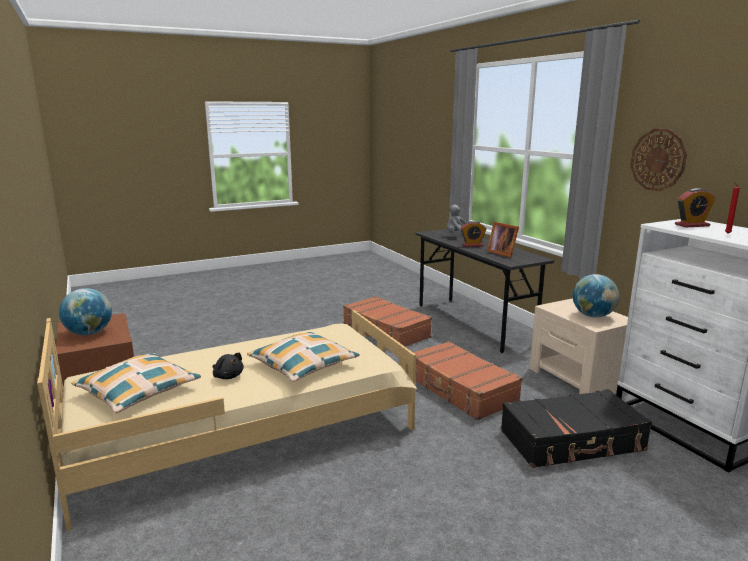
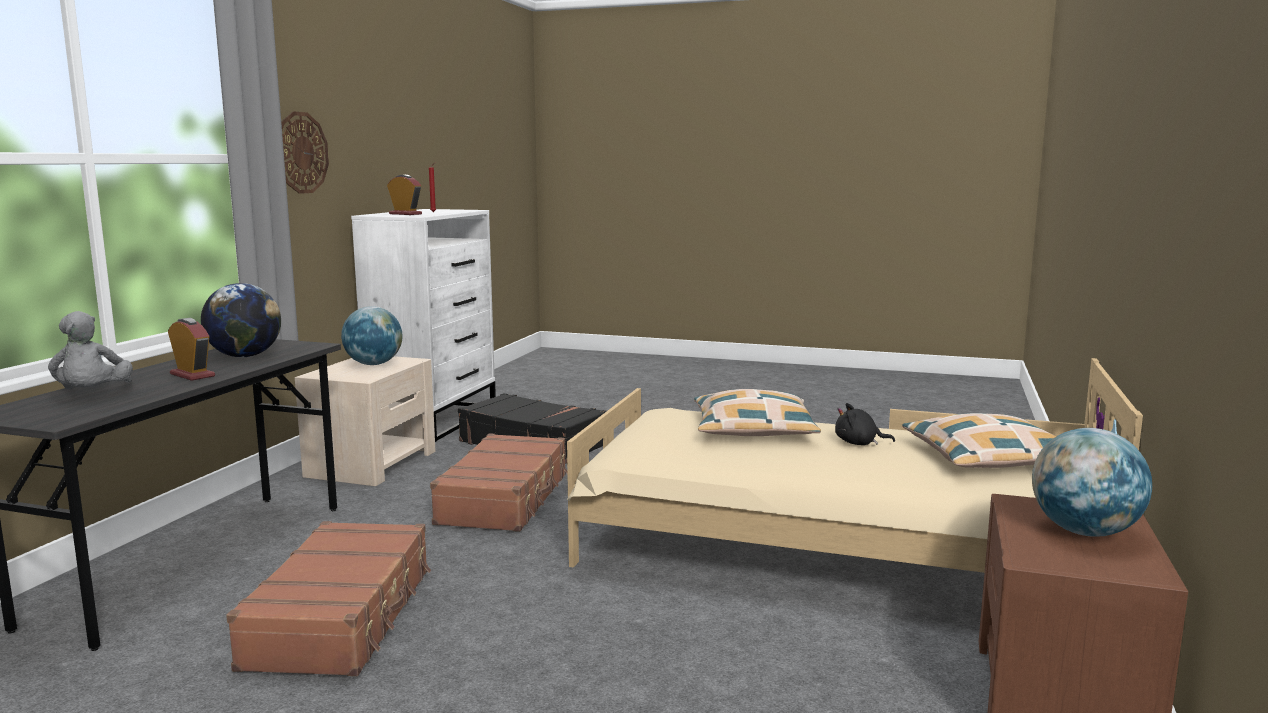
camera: 135 degrees left, 5 degrees down
black plush toy [213,353,244,379] -> black plush toy turned 75 degrees counterclockwise [835,403,895,445]
picture frame [487,222,519,258] -> globe [201,283,281,357]

